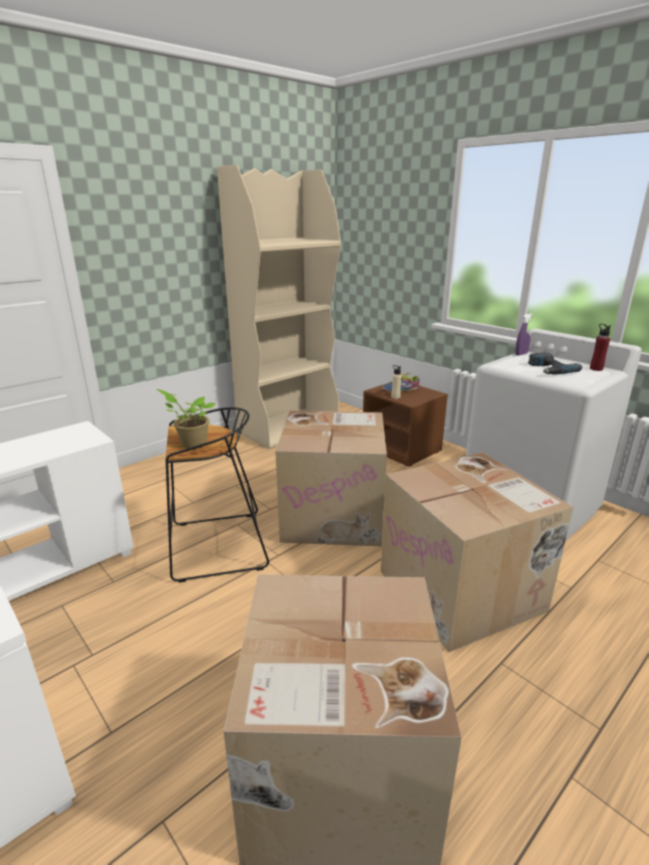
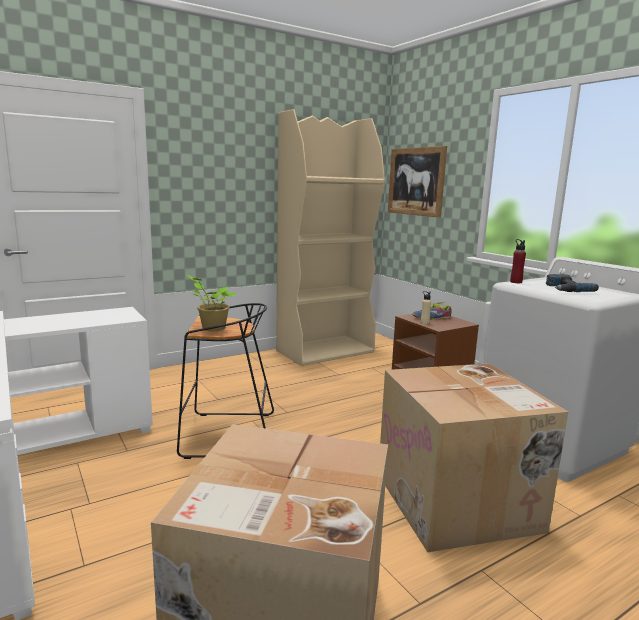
camera: 10 degrees right, 10 degrees down
cardboard box [275,410,387,546] -> none
purple spray bottle [515,314,533,355] -> none
red bottle [590,324,611,371] -> red bottle moved to [510,239,526,283]
none -> picture [388,146,447,218]

